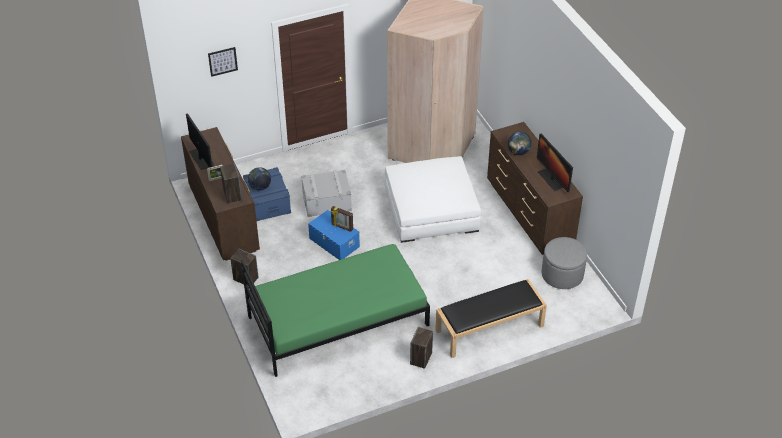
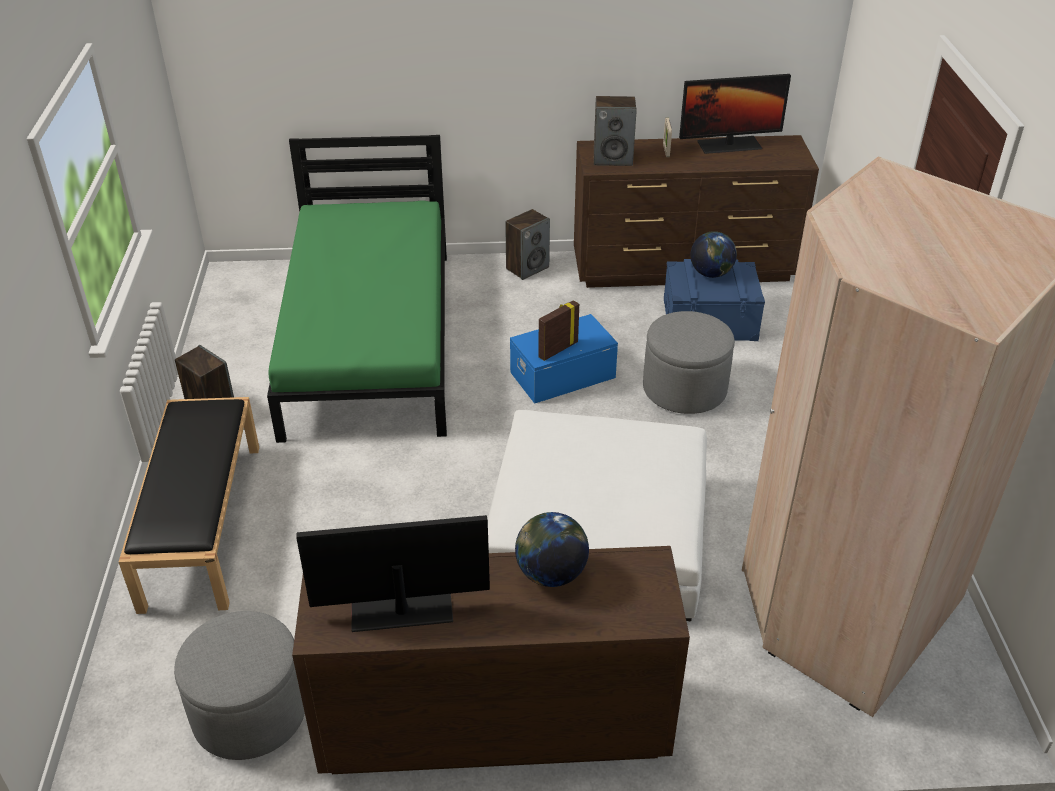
camera: 110 degrees right, 5 degrees down
picture [208,47,238,77] -> none
grey storage box [301,170,352,217] -> grey ottoman [643,311,735,414]

